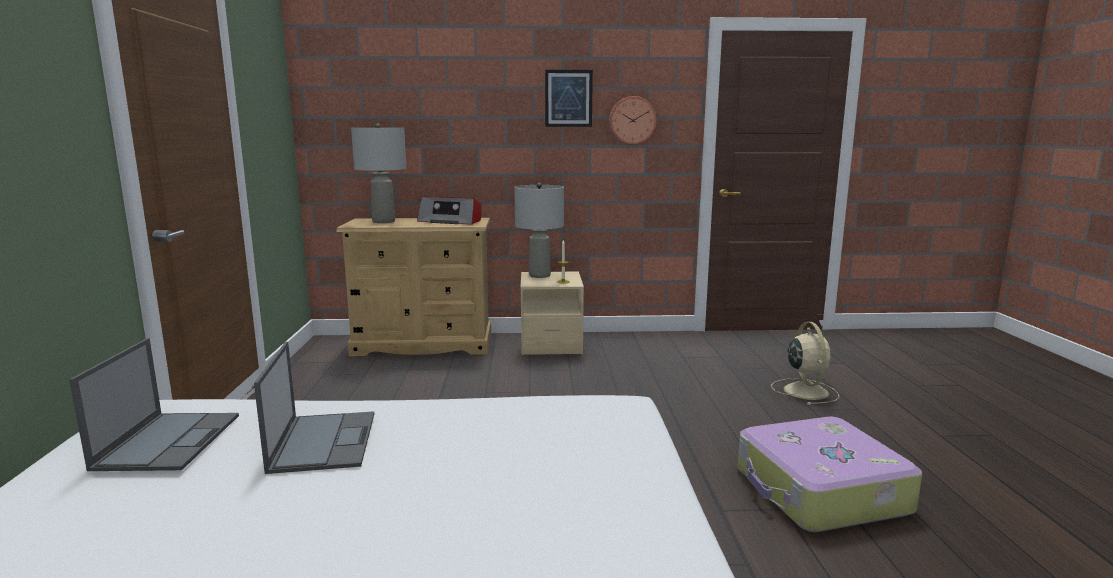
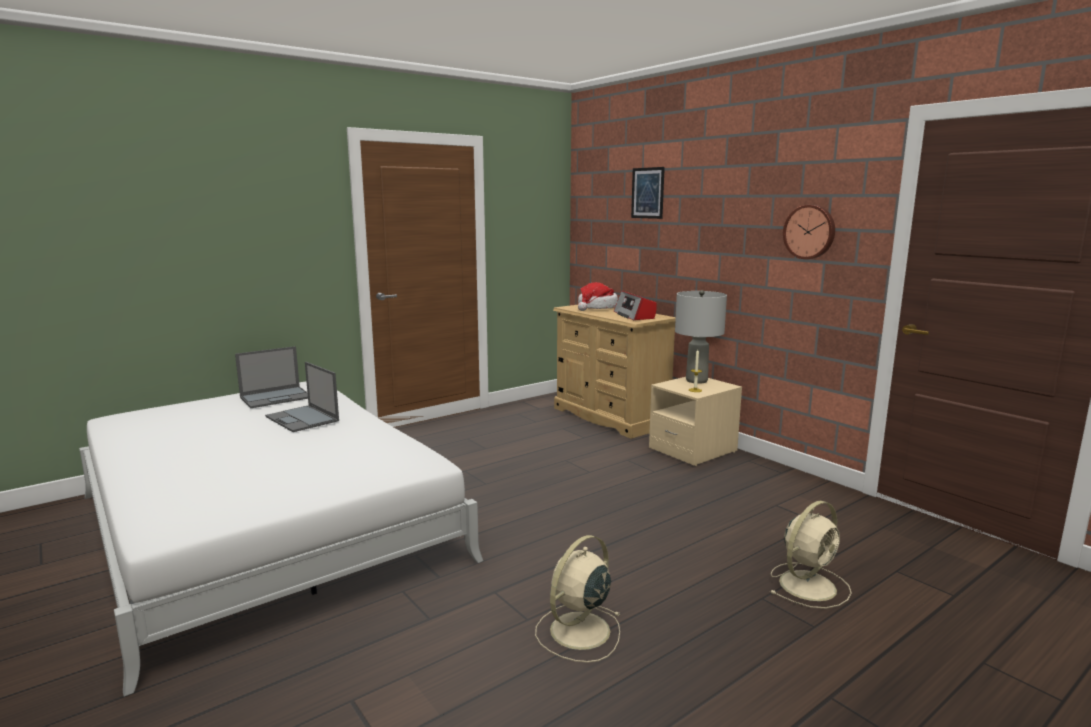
camera: 55 degrees right, 0 degrees up
laptop [254,342,374,474] -> laptop turned 90 degrees clockwise [265,362,339,432]
grey table lamp [351,123,406,223] -> hat [578,282,618,311]
picture [545,70,593,127] -> picture moved to [631,167,665,219]
suitcase [738,417,922,532] -> beige fan [535,535,621,663]

